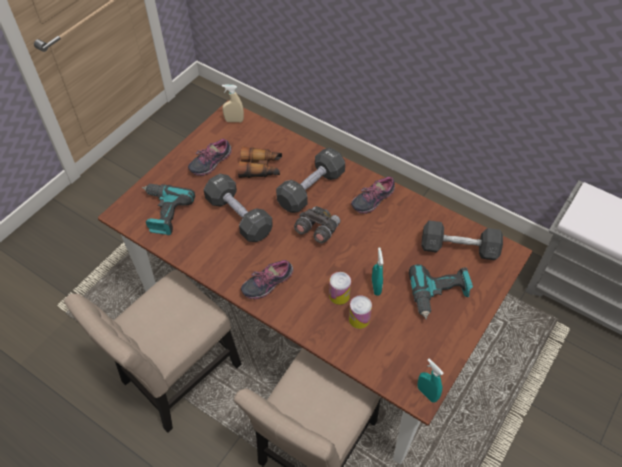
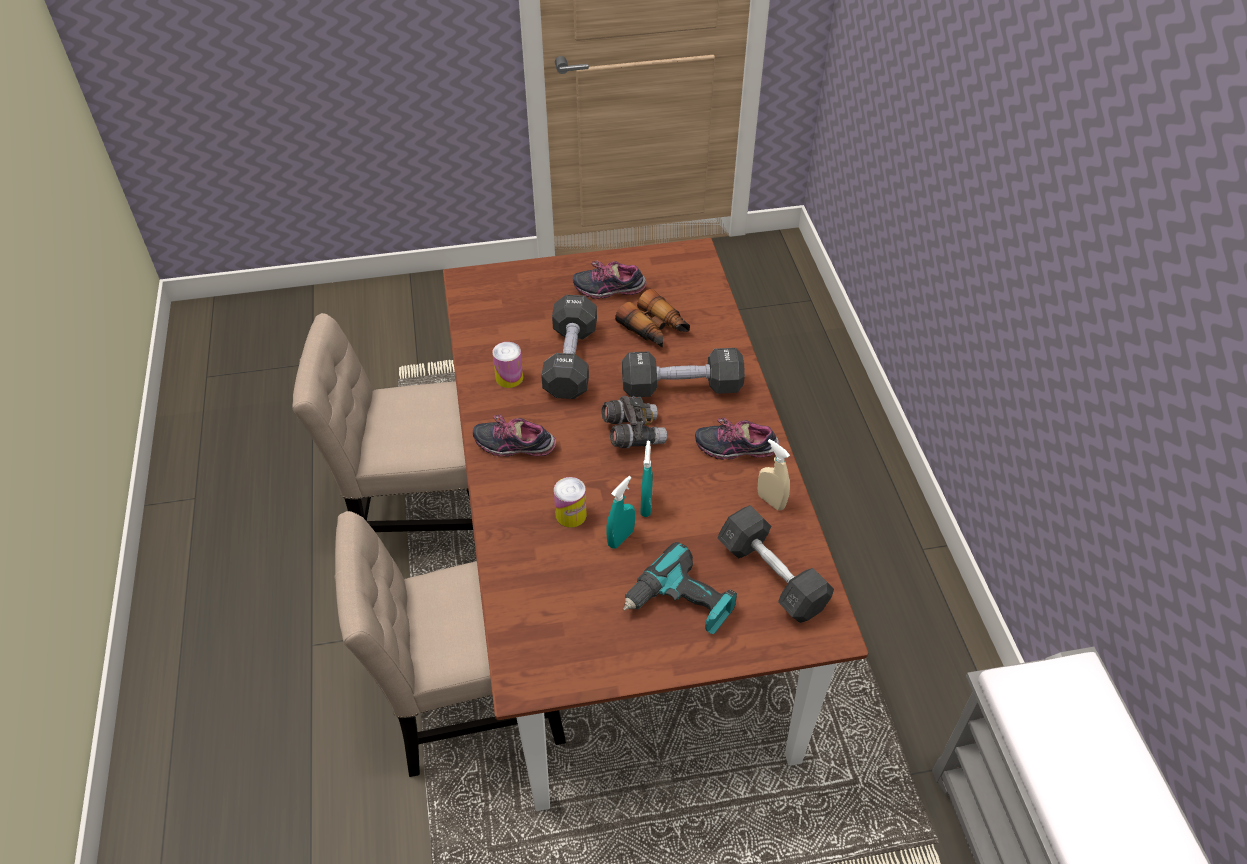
camera: 45 degrees right, 5 degrees down
power drill [142,184,195,235] -> none
beige spray bottle [222,84,244,122] -> beige spray bottle moved to [758,439,790,510]
can [349,295,372,329] -> can moved to [492,342,523,388]
turquoise spray bottle [417,359,444,402] -> turquoise spray bottle moved to [640,441,653,517]

